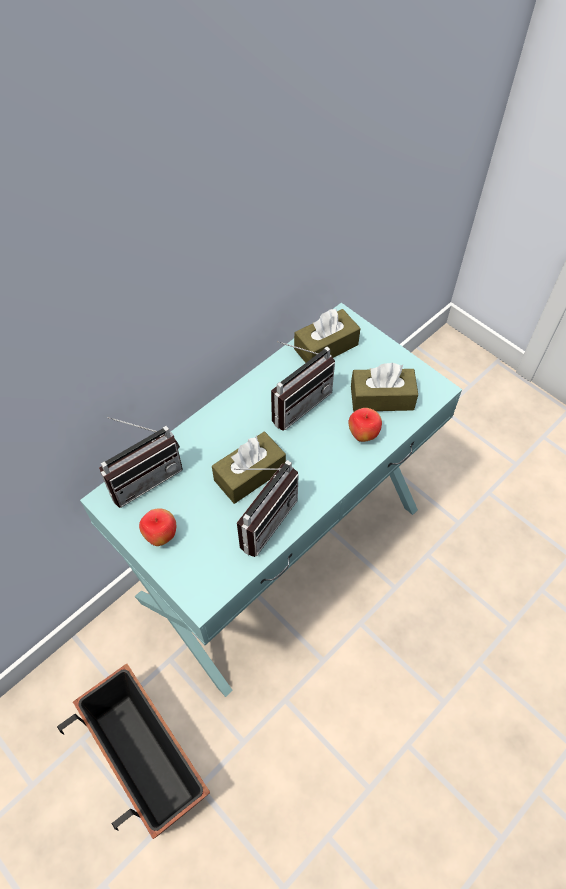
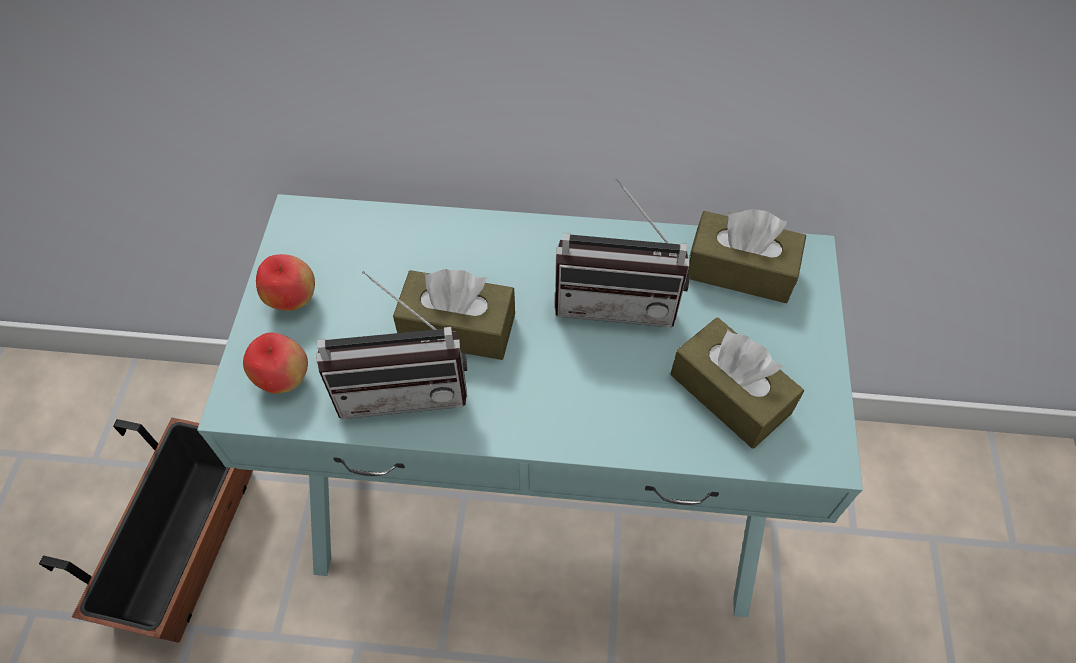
camera: 50 degrees right, 0 degrees up
radio [99,417,183,508] -> none
apple [348,408,382,442] -> apple moved to [243,333,308,394]

